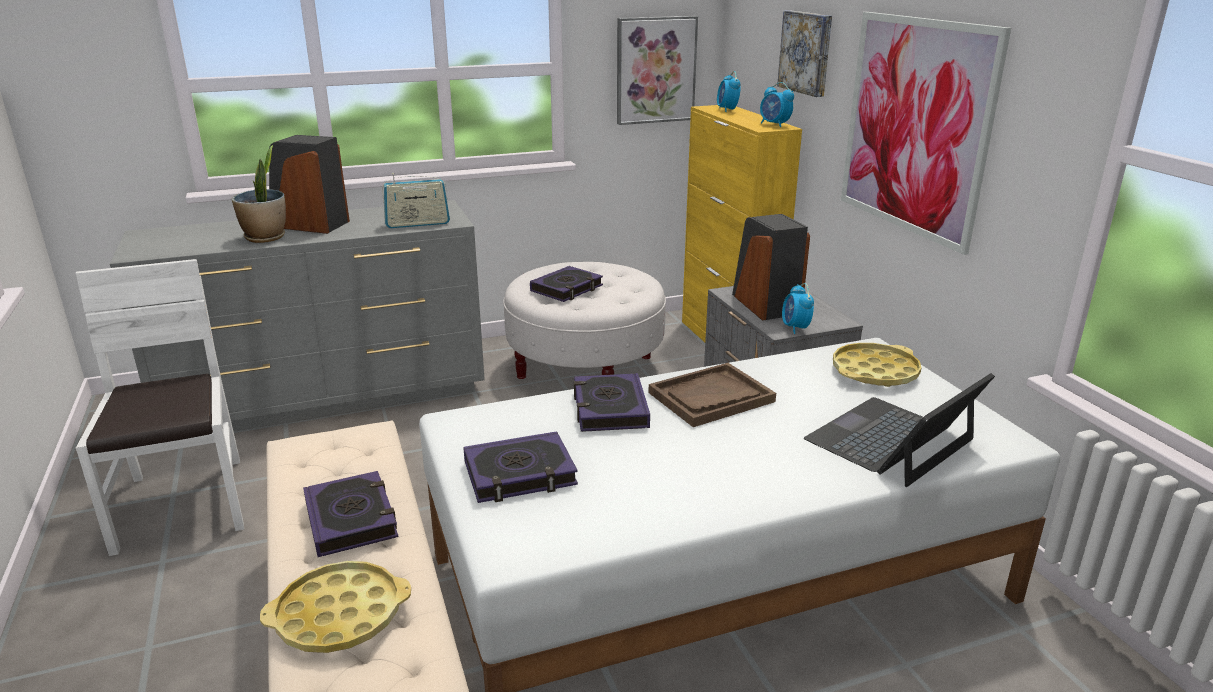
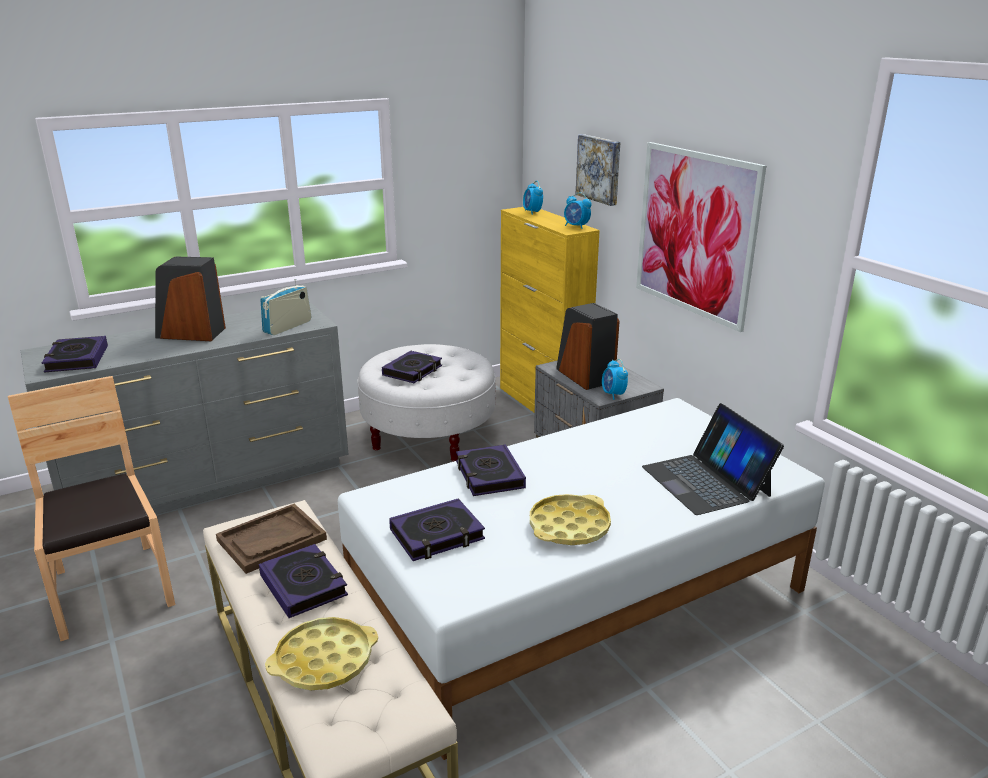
camera: 10 degrees left, 0 degrees up
white chair [76,259,244,556] -> brown chair [8,376,175,641]
potted plant [232,145,286,243] -> none
radio [382,173,450,228] -> radio turned 150 degrees clockwise [260,279,312,335]
picture [617,16,698,125] -> none
brown tray [649,363,776,427] -> brown tray moved to [216,504,327,574]
laptop [804,373,995,487] -> laptop turned 60 degrees counterclockwise [642,403,784,515]
yellow tray [833,343,922,387] -> yellow tray moved to [530,494,611,545]
none -> book [42,336,108,372]

